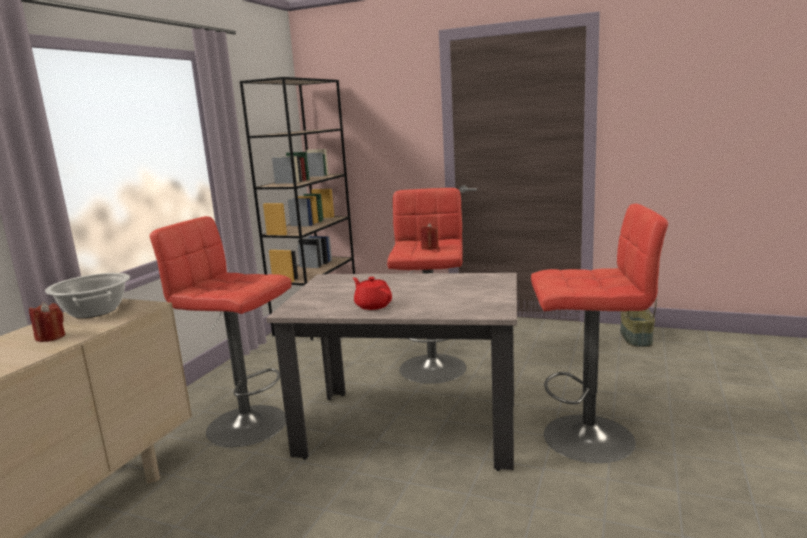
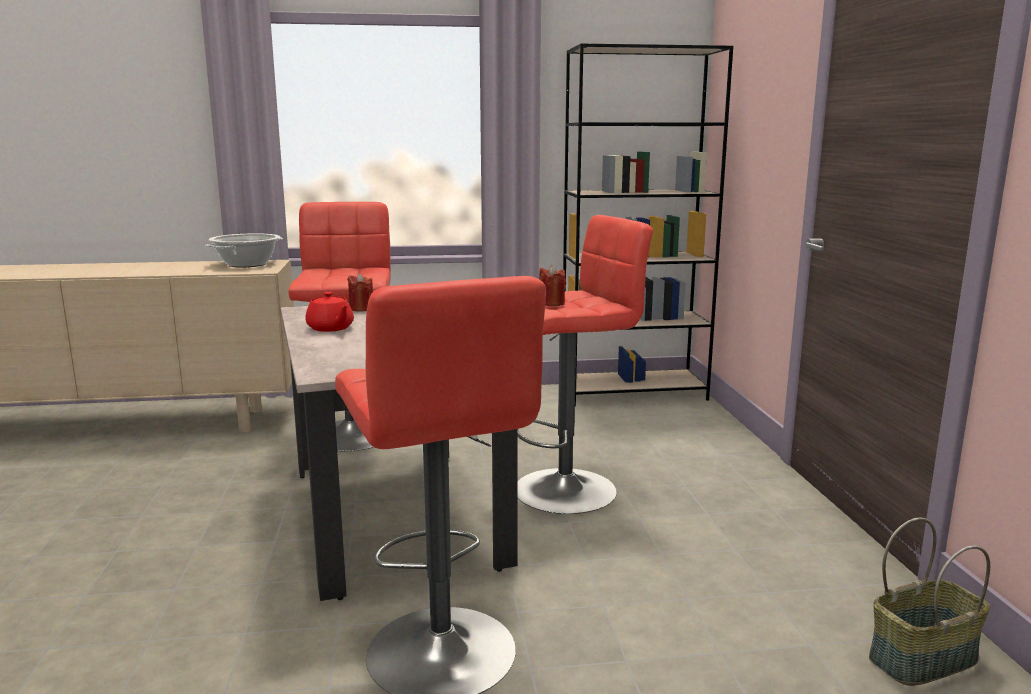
camera: 60 degrees right, 0 degrees up
red candle [29,302,65,342] -> red candle moved to [347,273,373,312]
red teapot [353,277,392,310] -> red teapot turned 120 degrees clockwise [305,292,354,332]

